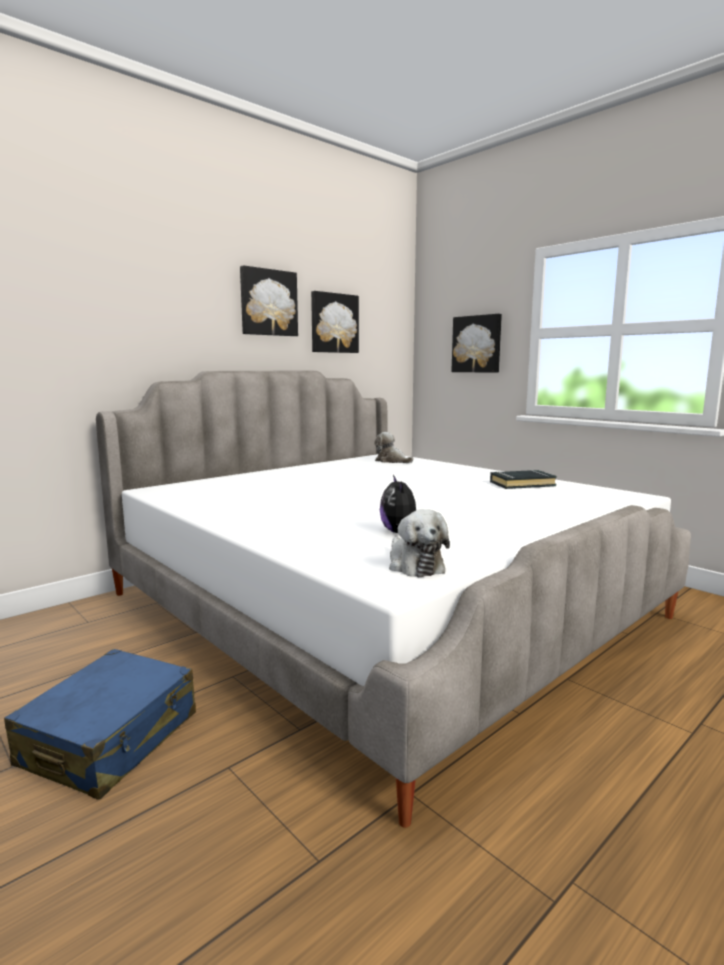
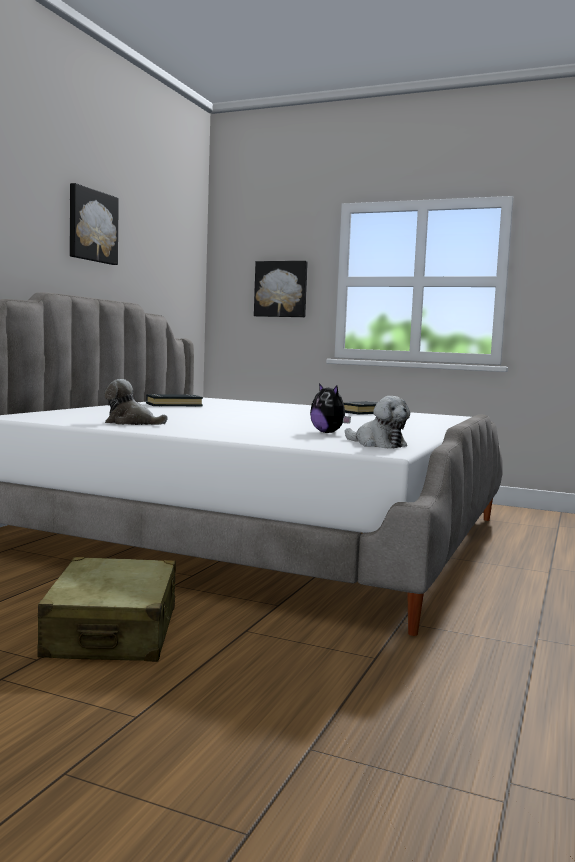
camera: 25 degrees left, 5 degrees down
blue suitcase [4,649,196,800] -> beige suitcase [37,557,176,662]
picture [311,291,359,353] -> none
plush toy [374,432,414,463] -> plush toy moved to [104,379,168,425]
none -> black book [146,394,203,407]

